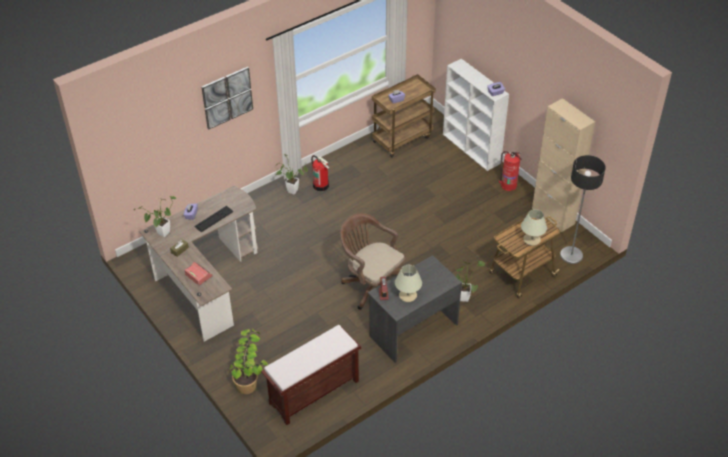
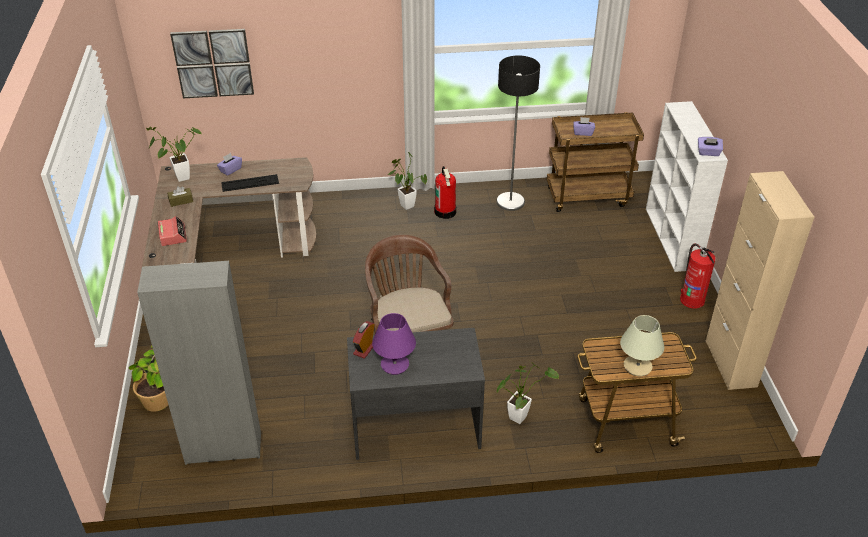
camera: 30 degrees right, 5 degrees down
picture [201,67,253,129] -> picture moved to [170,29,254,98]
brown bench [261,325,361,425] -> grey cabinet [137,261,261,465]
beige table lamp [395,265,422,302] -> purple table lamp [372,313,416,375]
floor lamp [560,155,606,264] -> floor lamp moved to [496,55,540,211]

